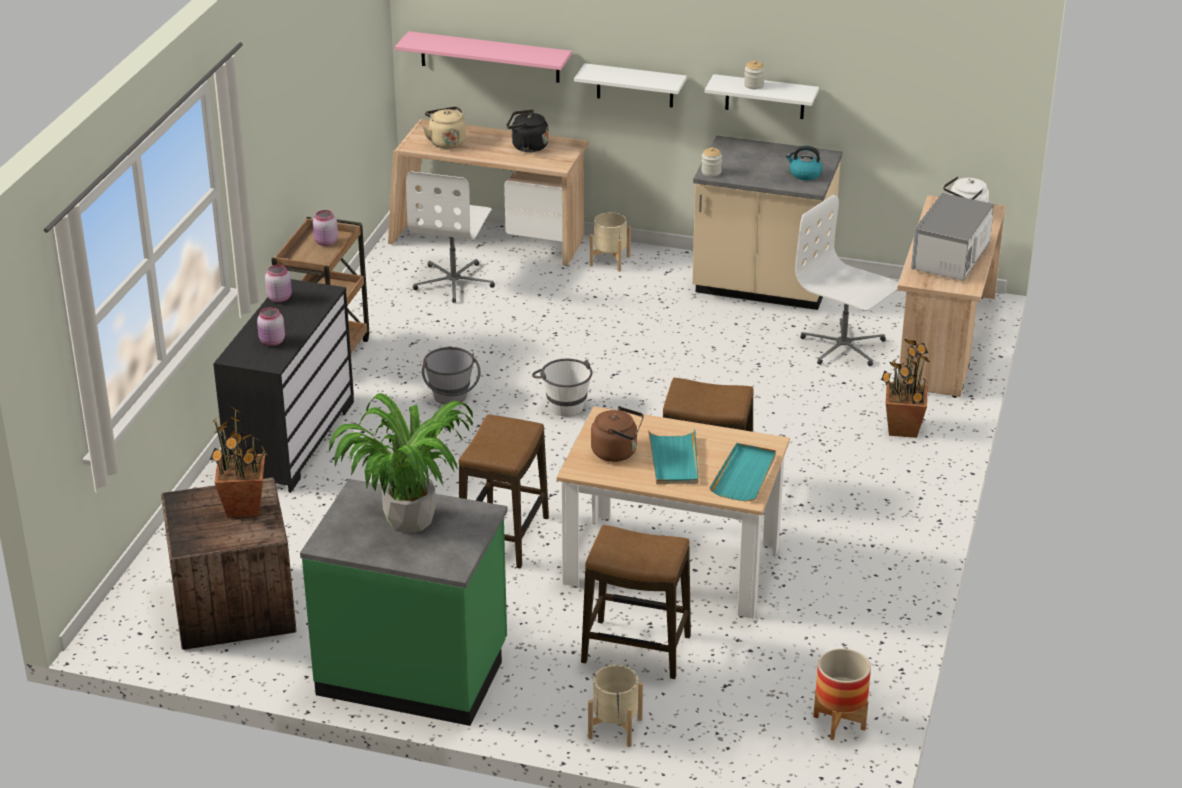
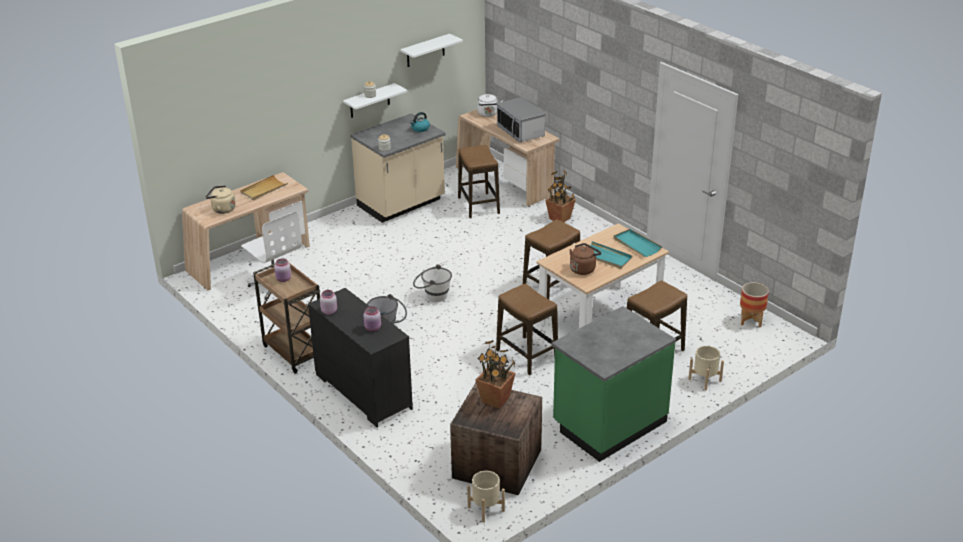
camera: 55 degrees left, 0 degrees up
potted plant [329,393,473,534] -> none
pink shelf [395,31,572,83] -> none
black kettle [506,110,548,152] -> beige tray [240,175,288,200]
white shelf [574,63,687,108] -> white shelf moved to [400,34,463,67]
beige planter [590,212,631,272] -> beige planter moved to [467,471,505,522]
white office chair [795,195,898,366] -> stool [458,145,500,218]

